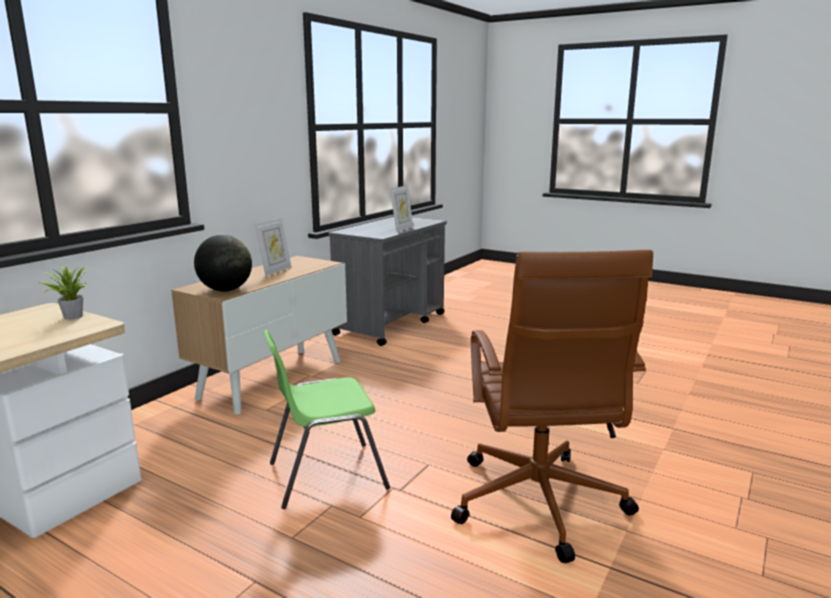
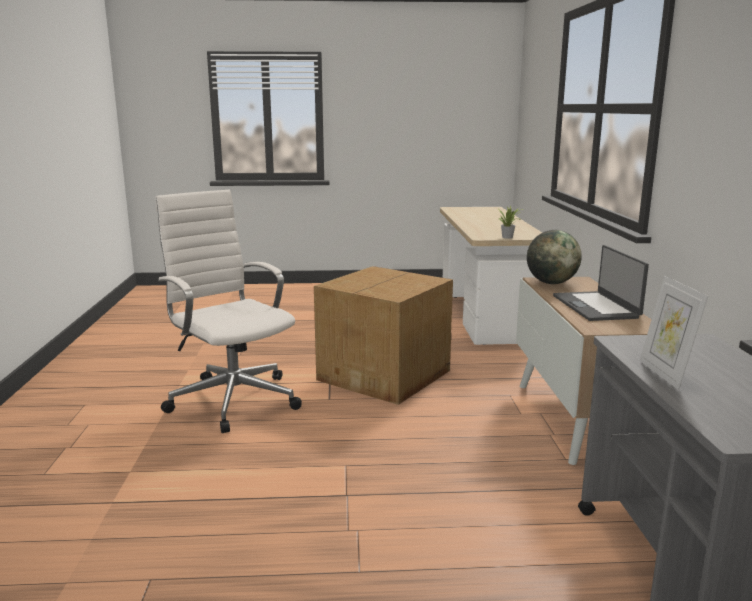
camera: 145 degrees right, 0 degrees up
picture frame [255,218,291,276] -> laptop [553,245,649,321]
green chair [263,330,390,509] -> cardboard box [314,266,453,405]
brown office chair [451,250,653,563] -> white office chair [156,190,302,433]

